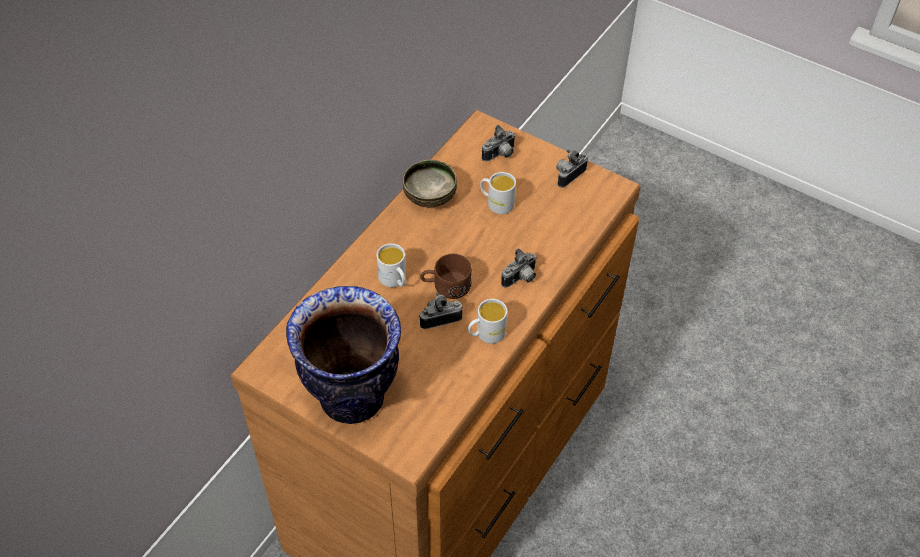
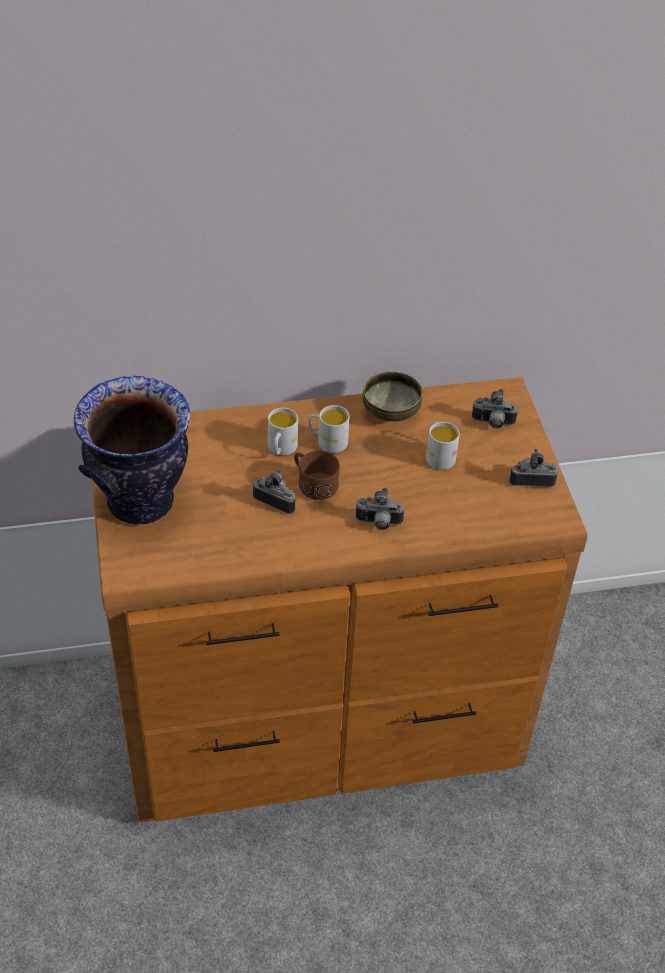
camera: 45 degrees right, 5 degrees down
white mug [468,299,507,344] -> white mug moved to [308,405,350,453]

